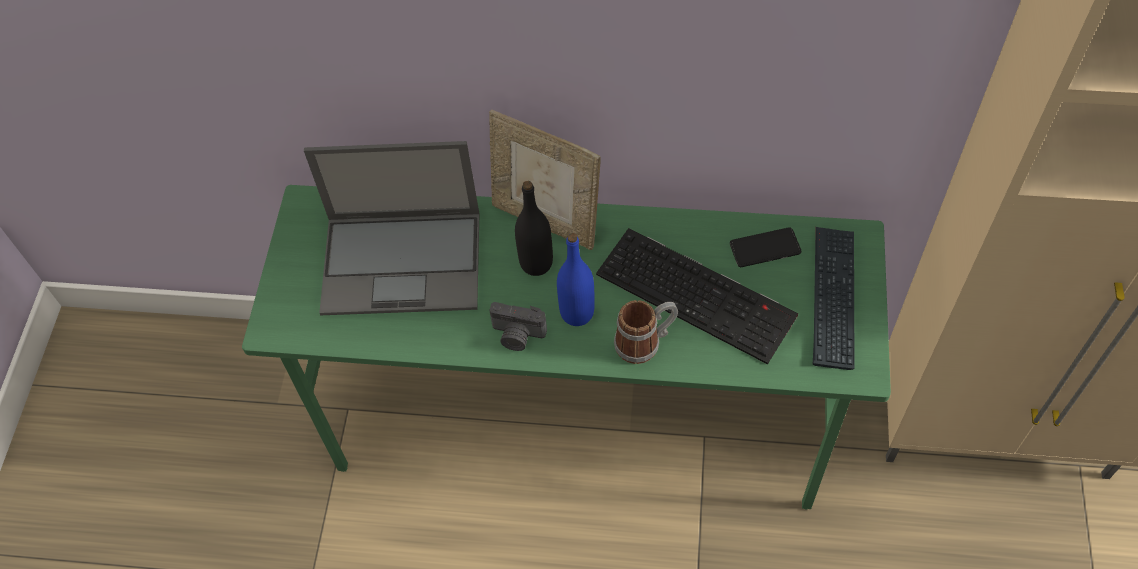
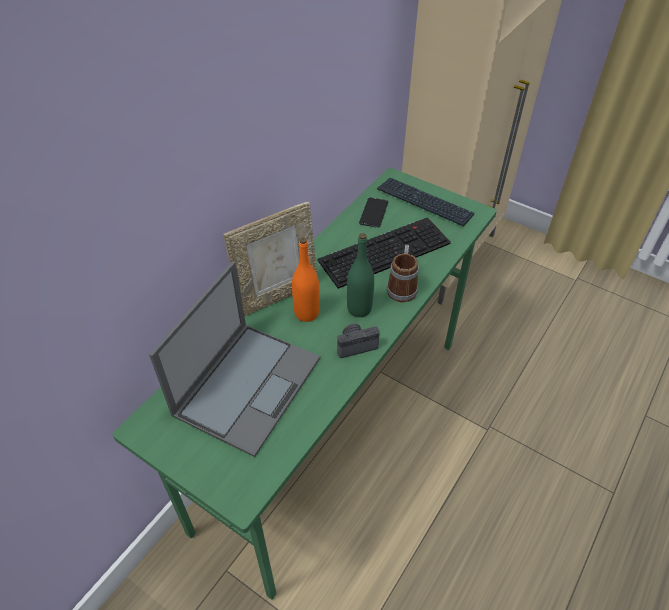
camera: 65 degrees left, 10 degrees down
camera [490,302,547,351] -> camera turned 150 degrees counterclockwise [337,324,380,358]
black bottle [515,181,553,276] -> orange bottle [292,238,320,322]
blue bottle [557,233,595,326] -> green bottle [347,233,374,317]

